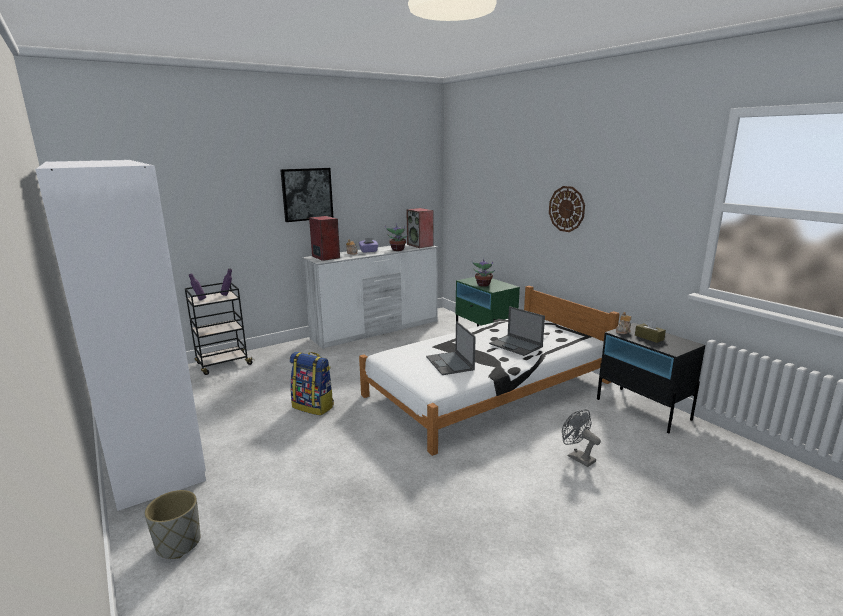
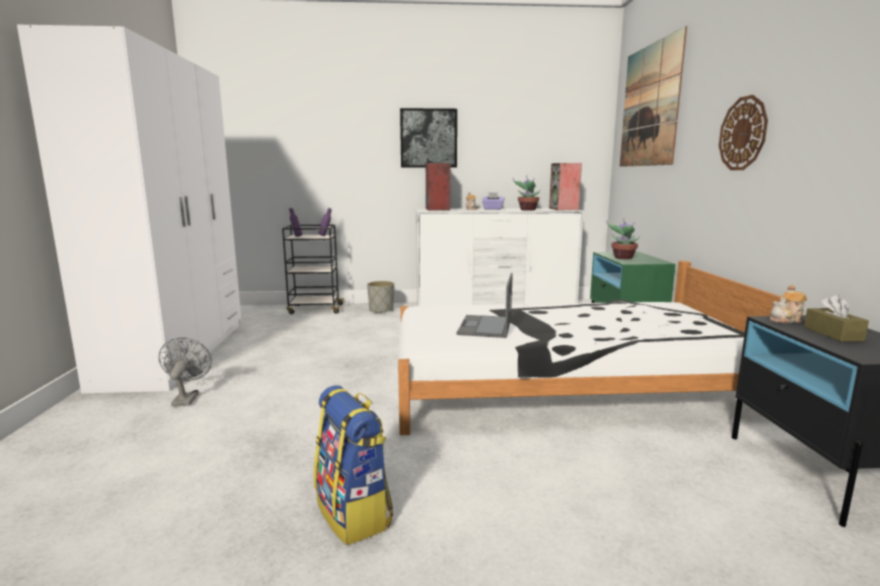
camera: 30 degrees right, 5 degrees down
grey planter [145,490,200,559] -> grey planter moved to [367,281,394,314]
backpack [290,352,334,415] -> backpack moved to [314,385,393,545]
laptop [489,306,545,356] -> none
grey fan [562,409,601,467] -> grey fan moved to [159,338,212,407]
none -> picture [620,26,687,167]

